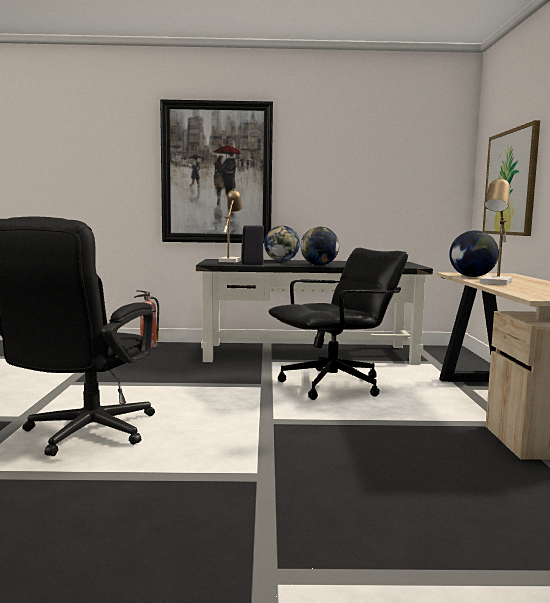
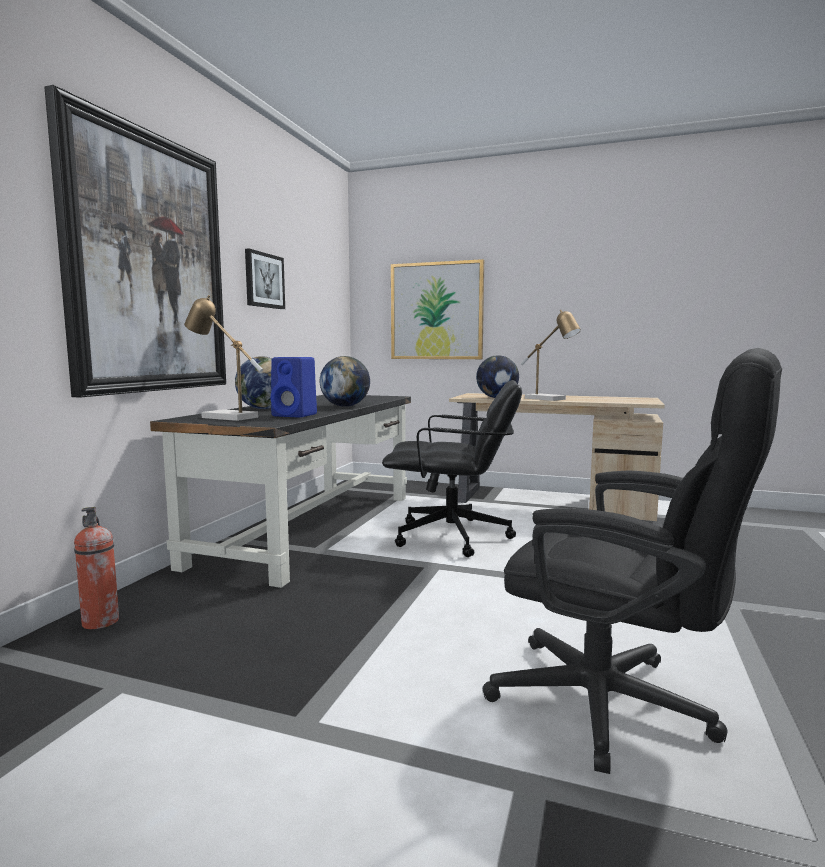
camera: 70 degrees left, 0 degrees up
black speaker [241,225,264,265] -> blue speaker [271,357,317,417]
black office chair [268,248,408,400] -> black office chair turned 105 degrees clockwise [382,380,522,557]
none -> picture [245,249,285,309]

